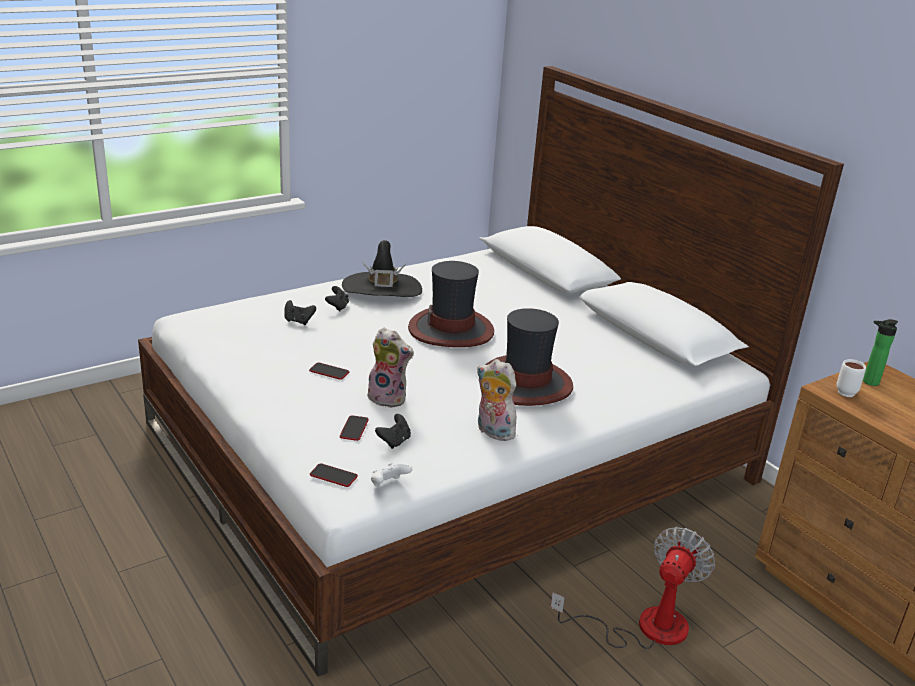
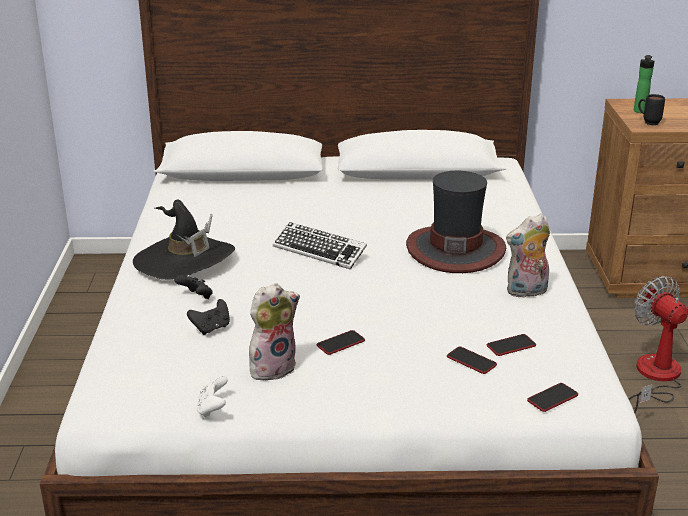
camera: 55 degrees left, 0 degrees up
plush toy [367,328,414,408] -> plush toy moved to [249,283,300,381]
white game controller [371,463,412,486] -> white game controller moved to [197,375,228,418]
black game controller [375,414,411,449] -> phone [487,334,536,356]
hat [408,261,494,347] -> keyboard [273,222,367,270]
white mug [836,359,866,397] -> black mug [638,94,665,125]

